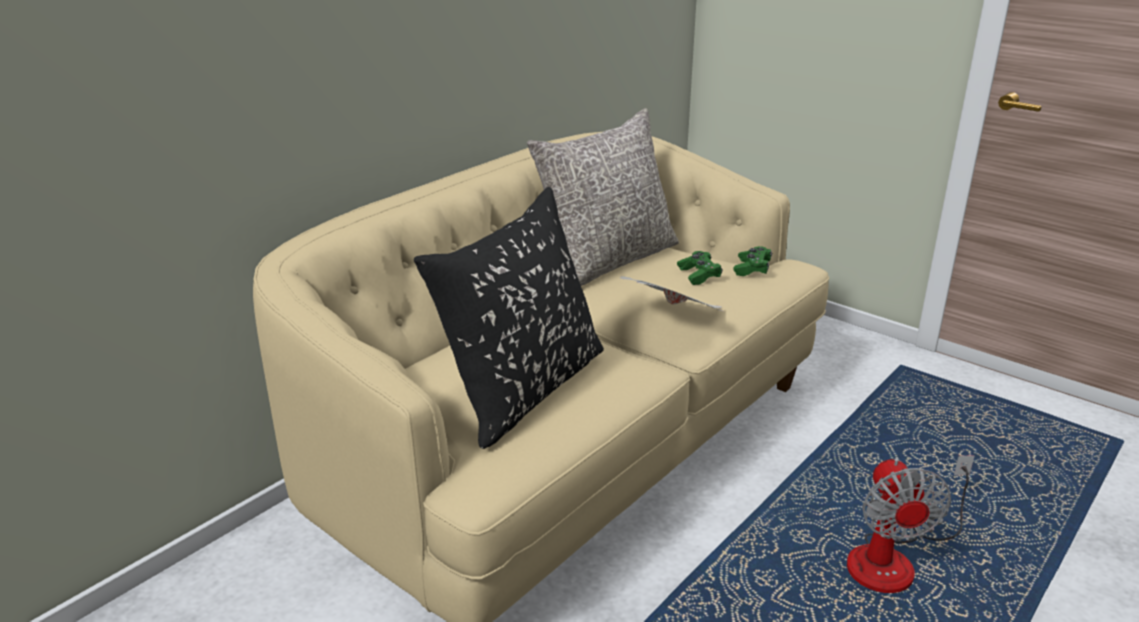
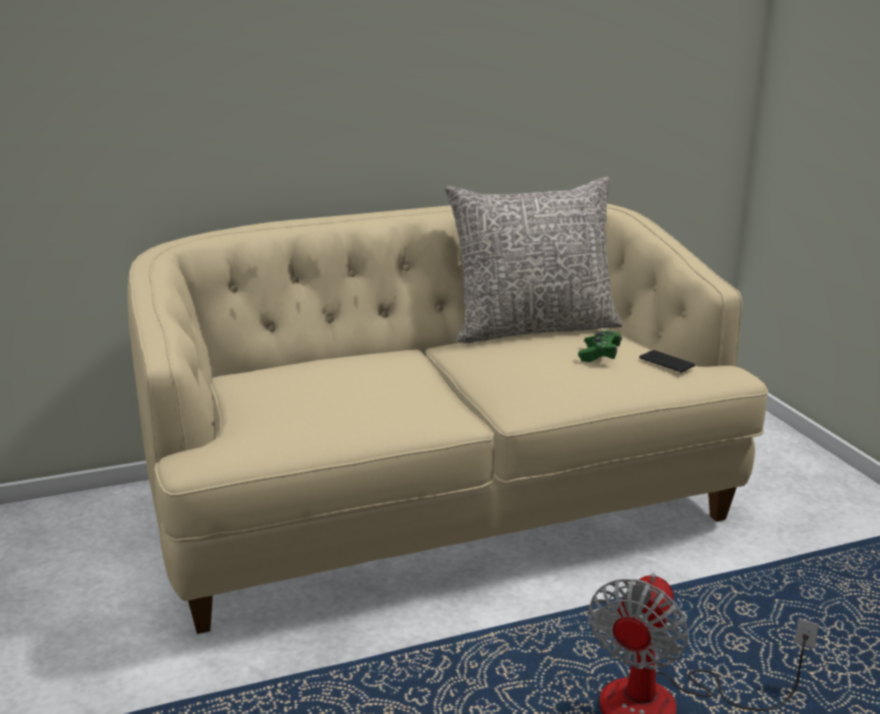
camera: 30 degrees right, 5 degrees down
black pillow [414,187,604,449] -> none
newspaper [620,276,723,311] -> none
green game controller [733,246,772,276] -> phone [639,350,695,372]

